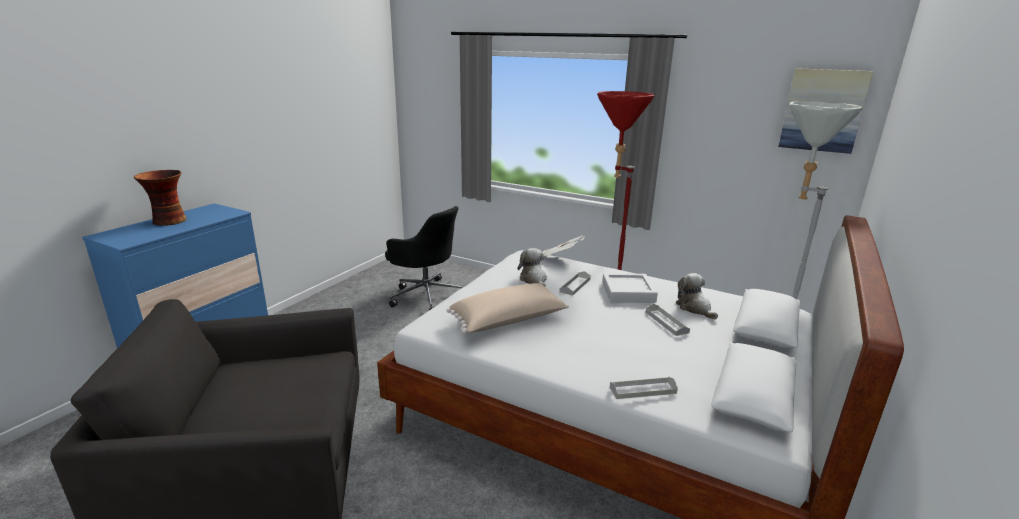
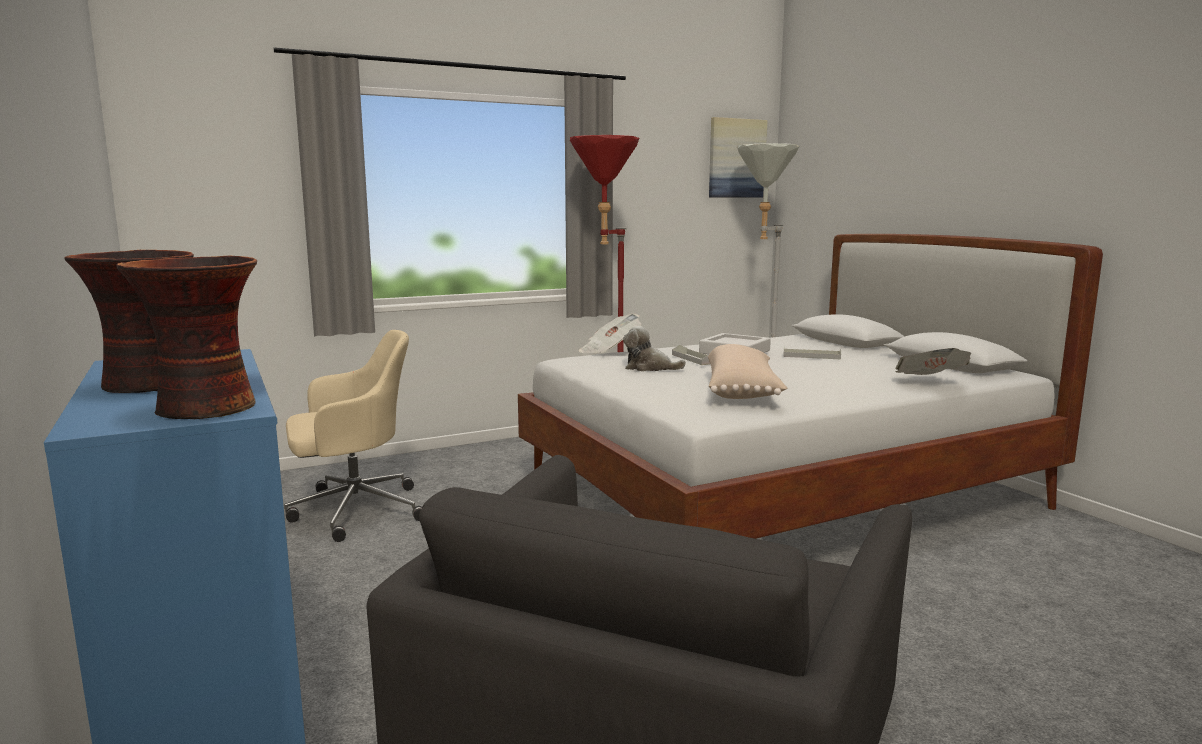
camera: 55 degrees left, 10 degrees down
black office chair [385,206,463,310] -> beige office chair [284,330,422,542]
grey tray [610,377,678,399] -> newspaper [895,348,971,375]
plush toy [676,273,718,320] -> none
none -> vase [116,255,257,419]

